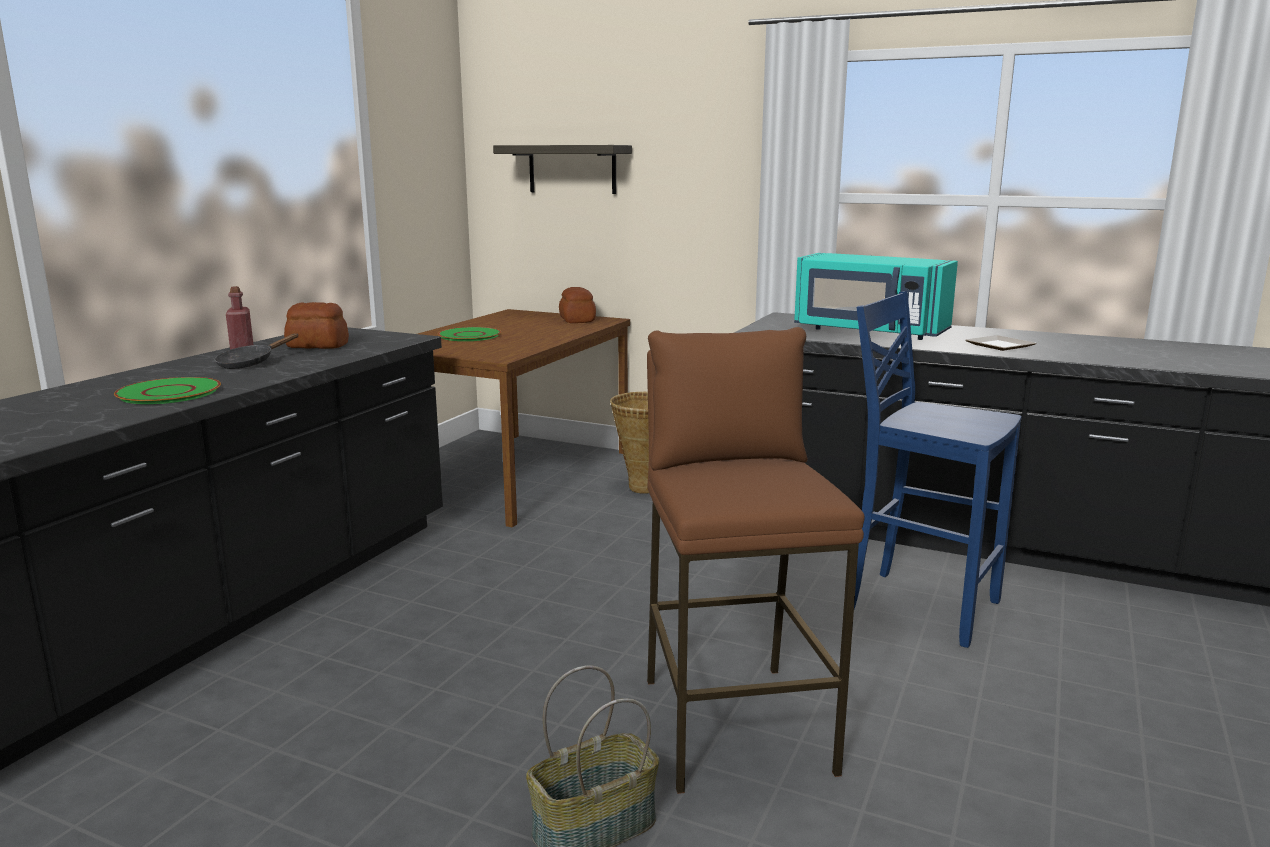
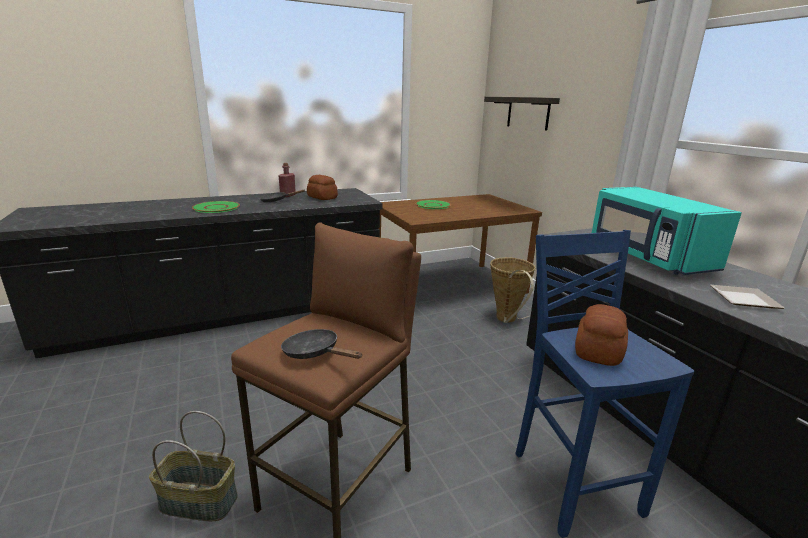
camera: 40 degrees right, 5 degrees up
bread [559,287,596,323] -> bread moved to [575,304,628,366]
none -> black frying pan [281,329,362,359]

